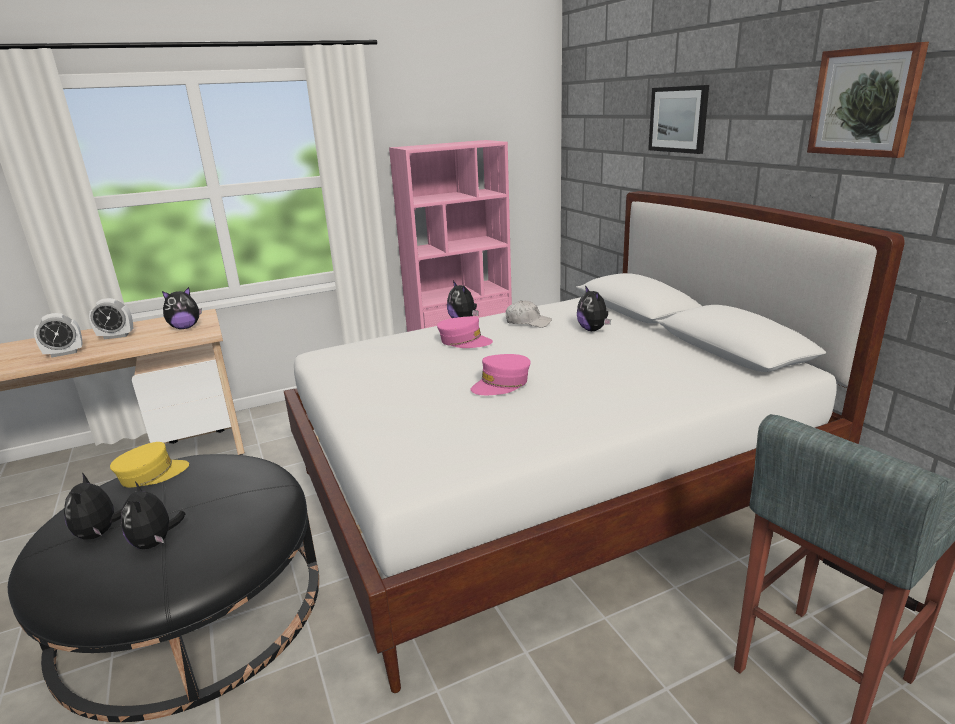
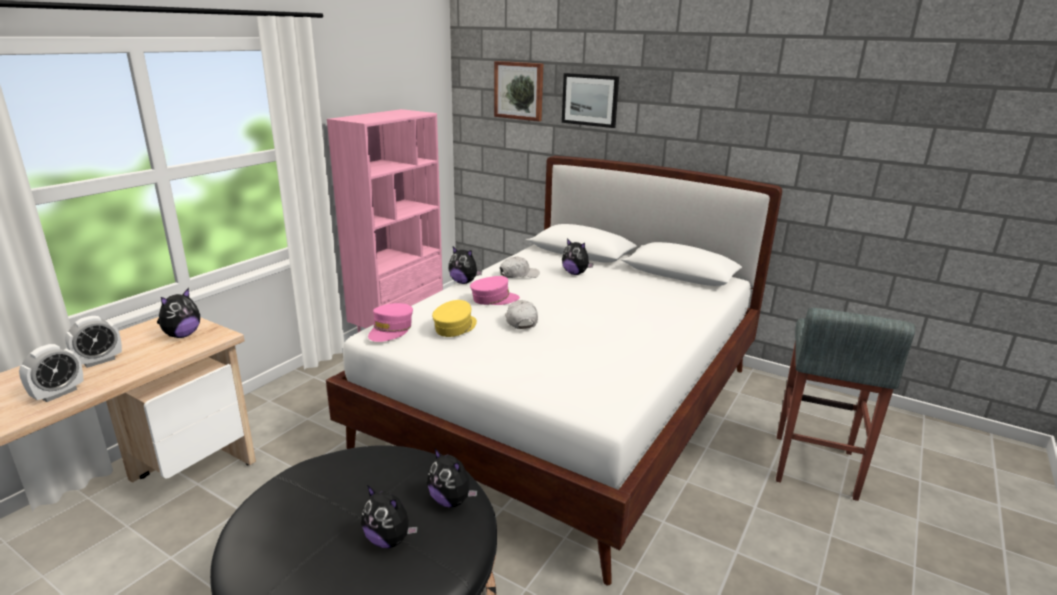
camera: 35 degrees left, 0 degrees up
plush toy [64,473,122,540] -> plush toy moved to [427,449,478,507]
yellow cap [110,442,189,488] -> yellow cap moved to [432,300,477,337]
pink cap [471,354,531,395] -> pink cap moved to [368,303,413,342]
picture [807,42,929,158] -> picture moved to [494,61,543,121]
none -> white cap [505,300,538,329]

